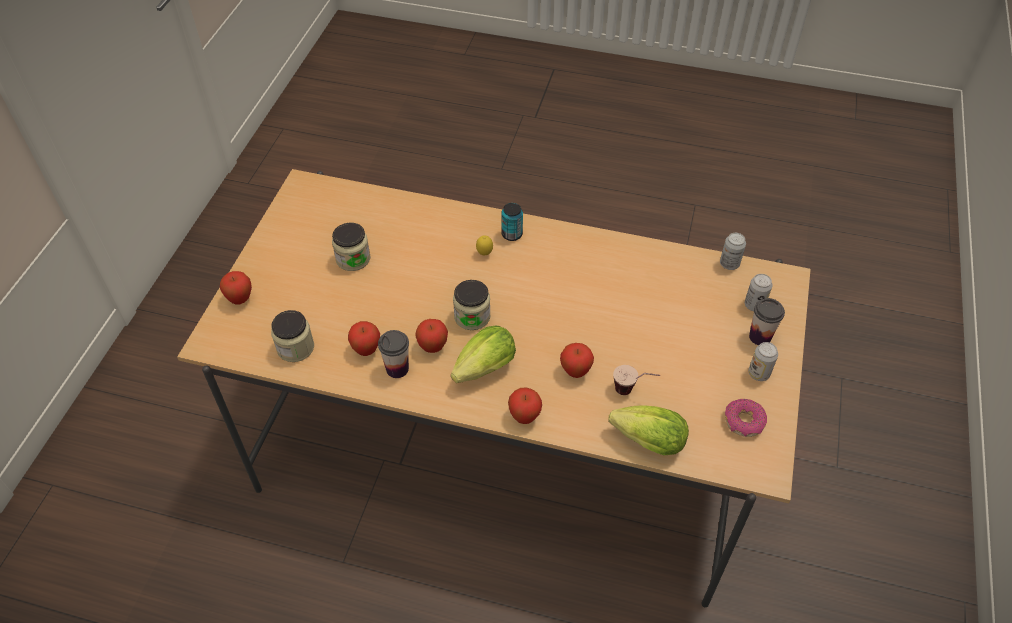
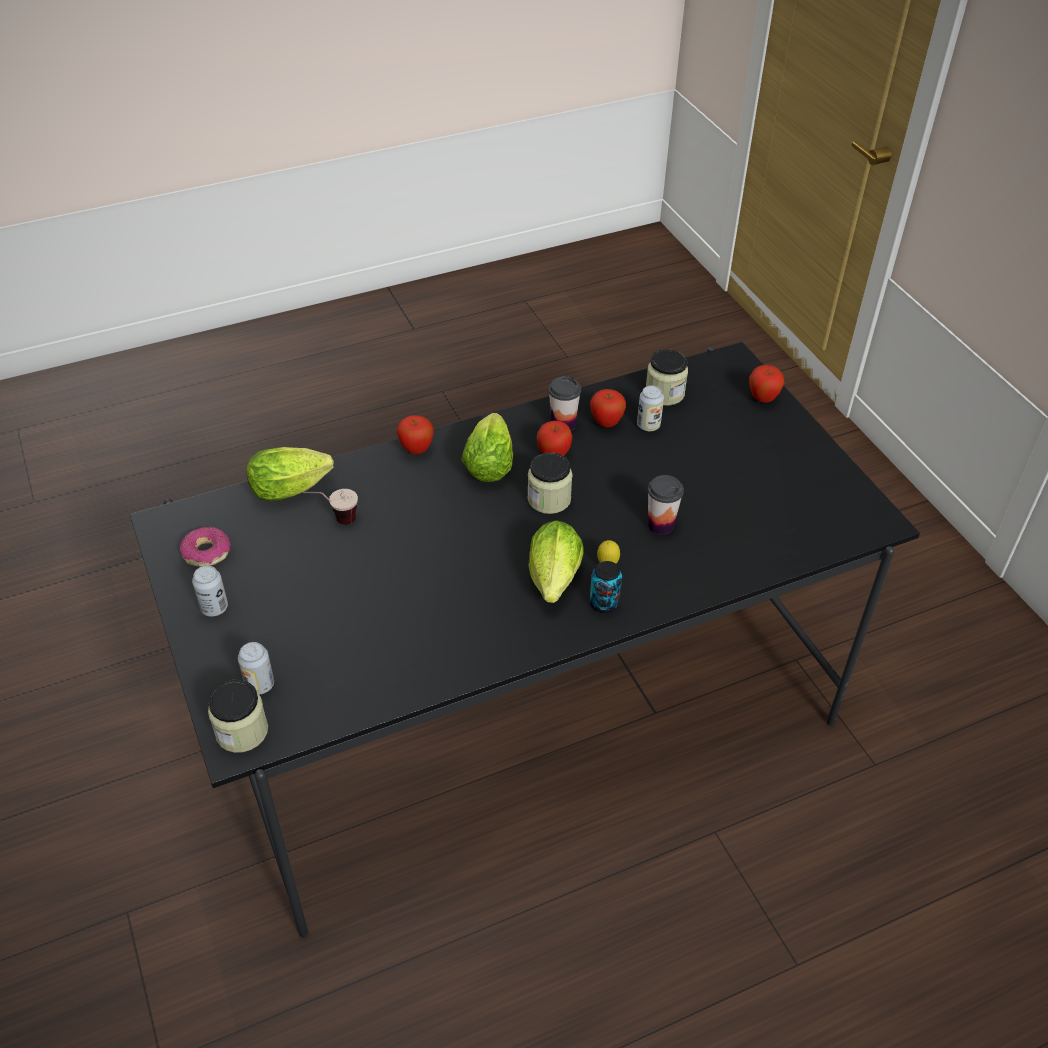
camera: 140 degrees right, 5 degrees down
beige dining table [177,169,811,608] -> black dining table [130,342,920,938]
jar [332,223,370,271] -> jar moved to [208,680,268,753]
apple [560,343,594,378] -> none
can [720,233,746,270] -> can moved to [637,386,664,431]
cup [749,298,785,345] -> cup moved to [648,475,684,535]
none -> lettuce [529,520,584,603]

